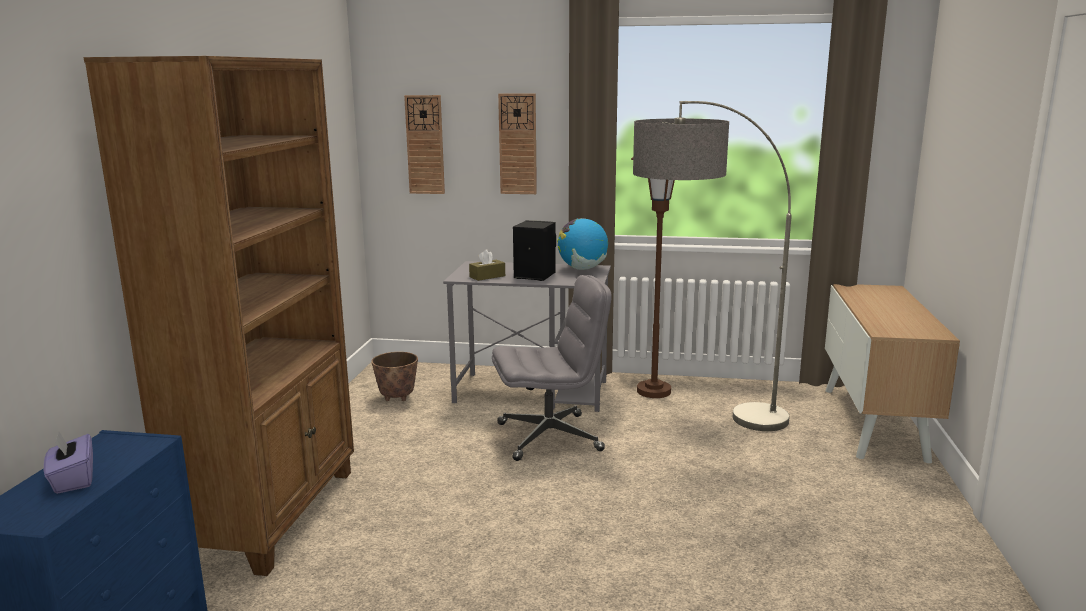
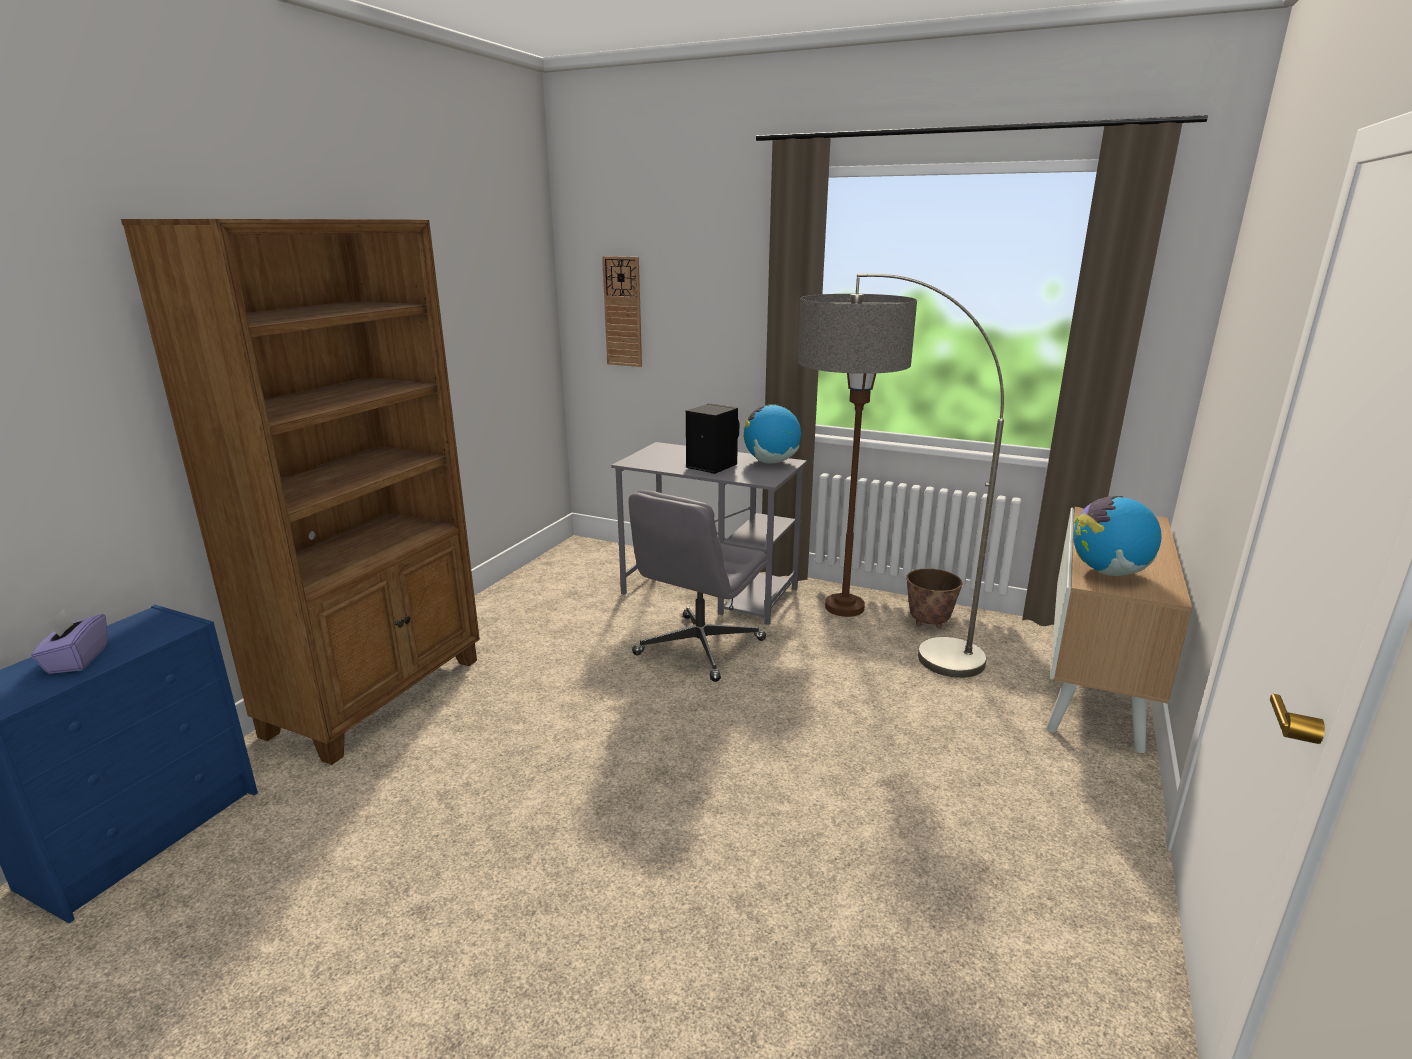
camera: 15 degrees right, 5 degrees up
planter [371,352,418,401] -> planter moved to [906,568,963,628]
brown tissue box [469,250,505,281] -> none
grey office chair [492,275,612,461] -> grey office chair turned 120 degrees clockwise [629,490,768,682]
wall clock [498,93,537,194] -> none
none -> globe [1073,496,1162,576]

